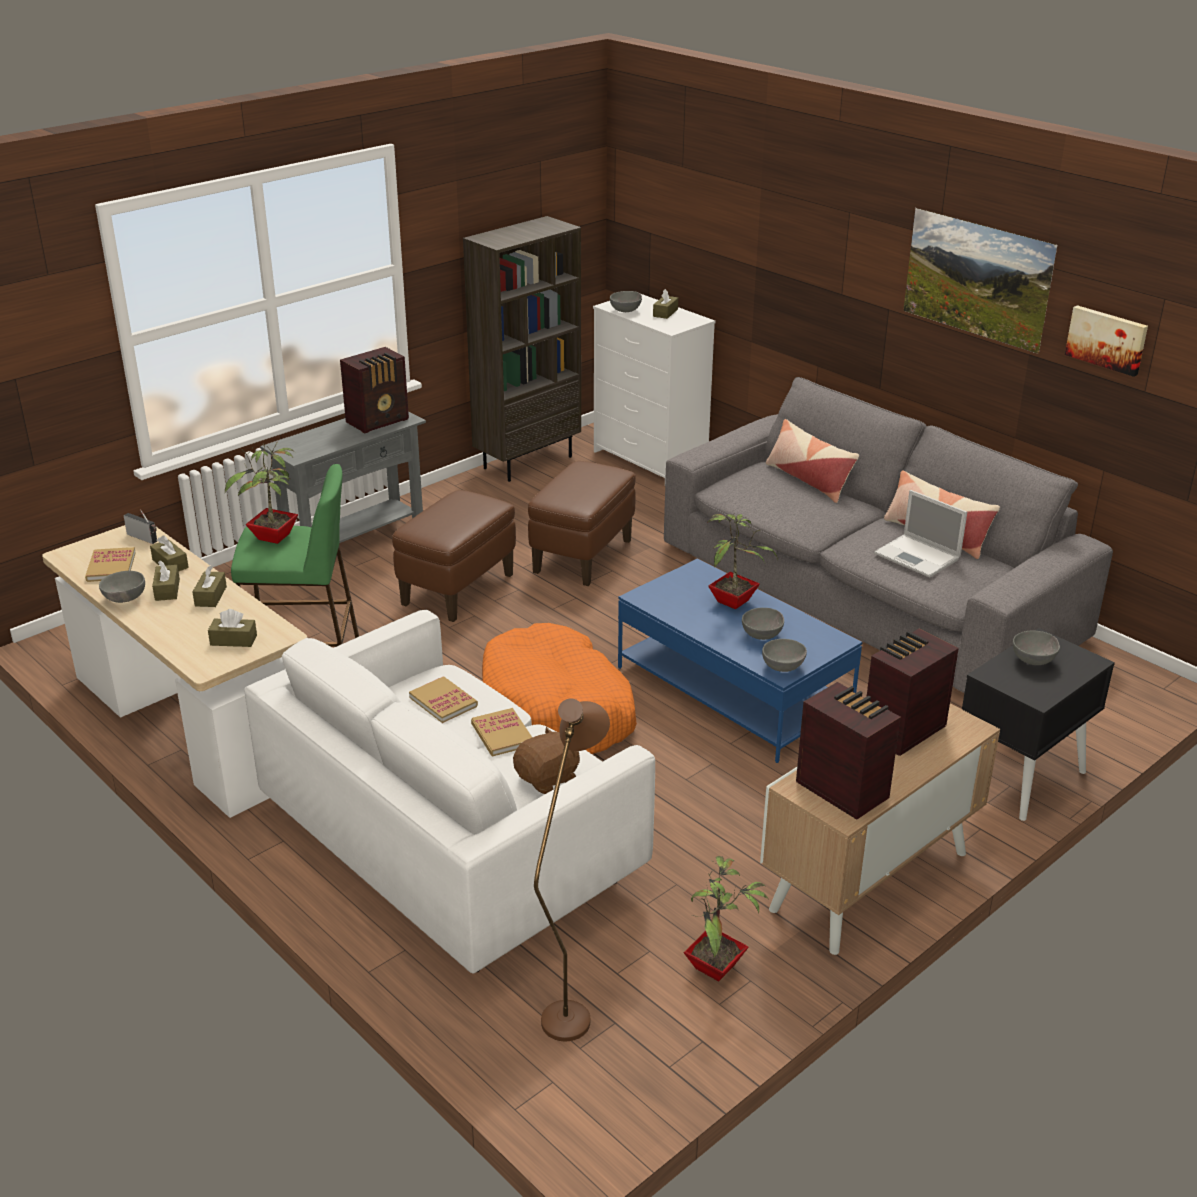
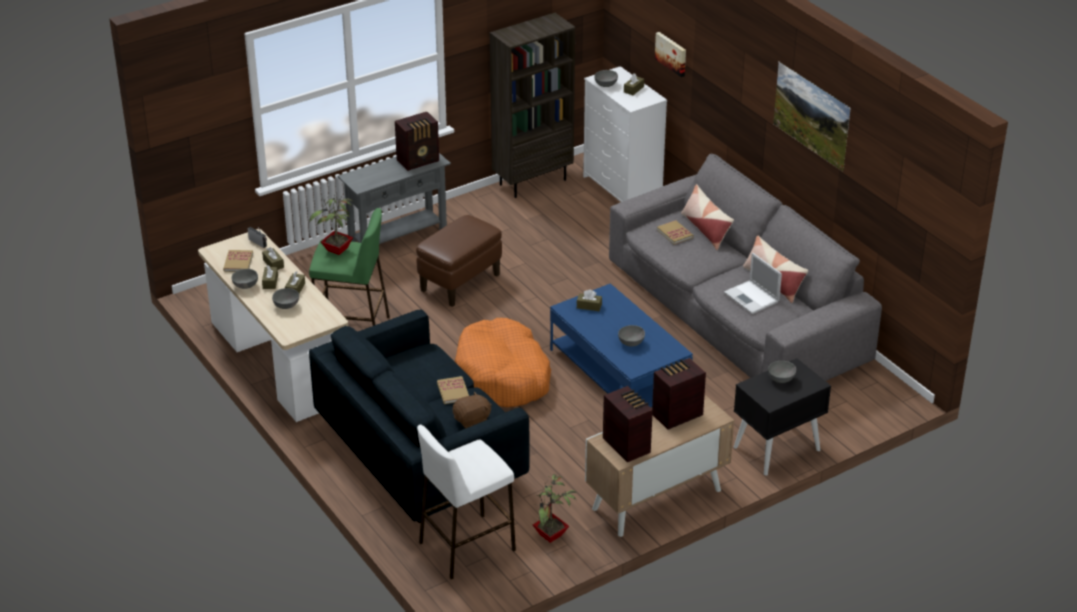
camera: 10 degrees right, 5 degrees up
brown tissue box [208,609,257,647] -> brown tissue box moved to [577,290,602,311]
white sofa [244,610,655,974] -> blue sofa [309,310,530,523]
book [409,676,478,723] -> book moved to [657,220,694,245]
brown ottoman [528,461,636,586] -> none
brown floor lamp [534,698,610,1042] -> white stool [417,425,516,580]
potted plant [707,513,778,610] -> none
grey bowl [762,639,807,672] -> grey bowl moved to [272,288,299,309]
picture [1065,305,1148,377] -> picture moved to [655,32,686,77]

